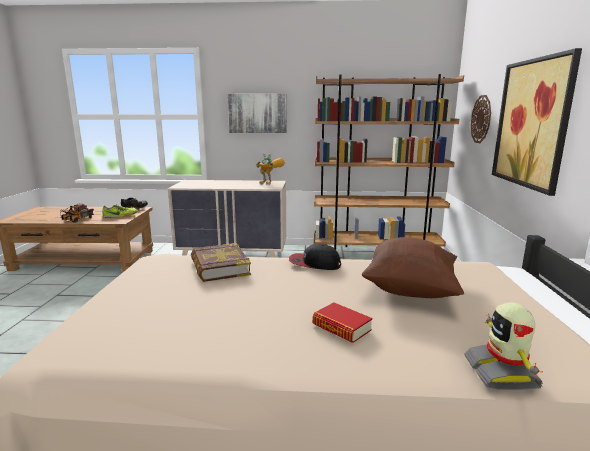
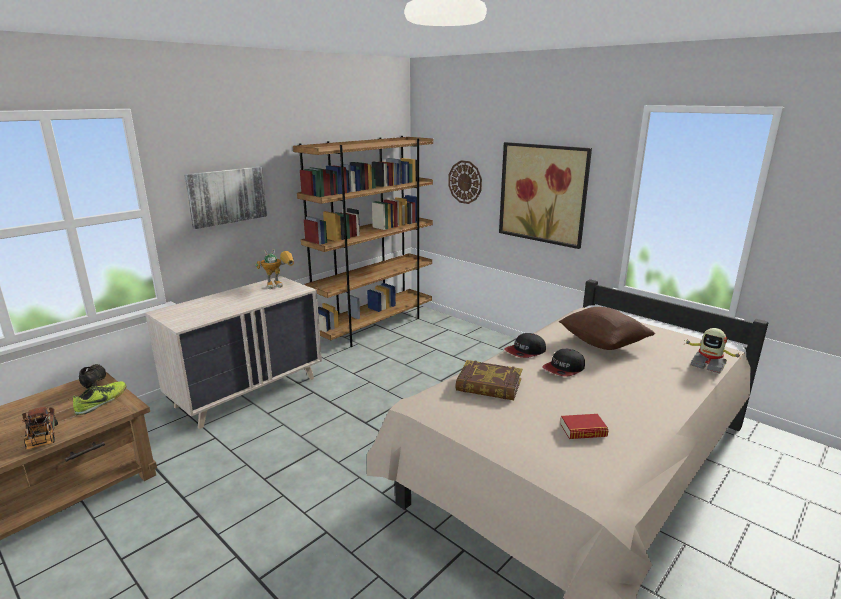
camera: 50 degrees left, 5 degrees up
book [313,302,372,343] -> book moved to [560,414,609,439]
none -> cap [542,349,585,377]

